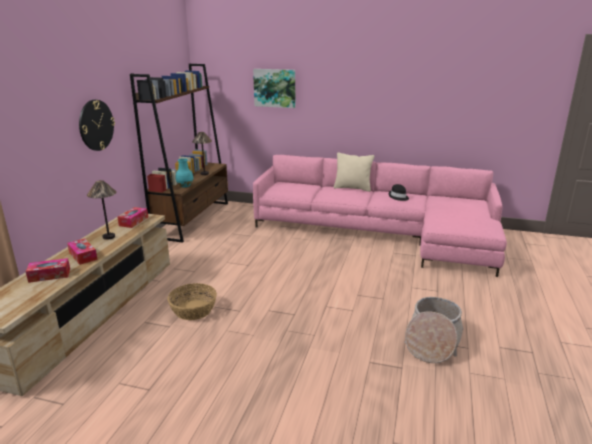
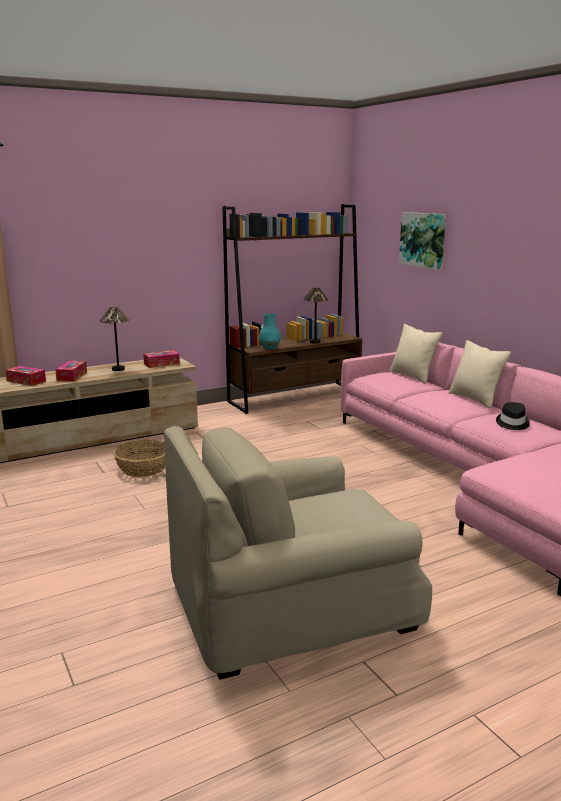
camera: 45 degrees right, 5 degrees down
wall clock [79,100,115,151] -> none
basket [404,297,463,363] -> beige armchair [164,426,432,680]
none -> beige pillow [390,324,442,383]

